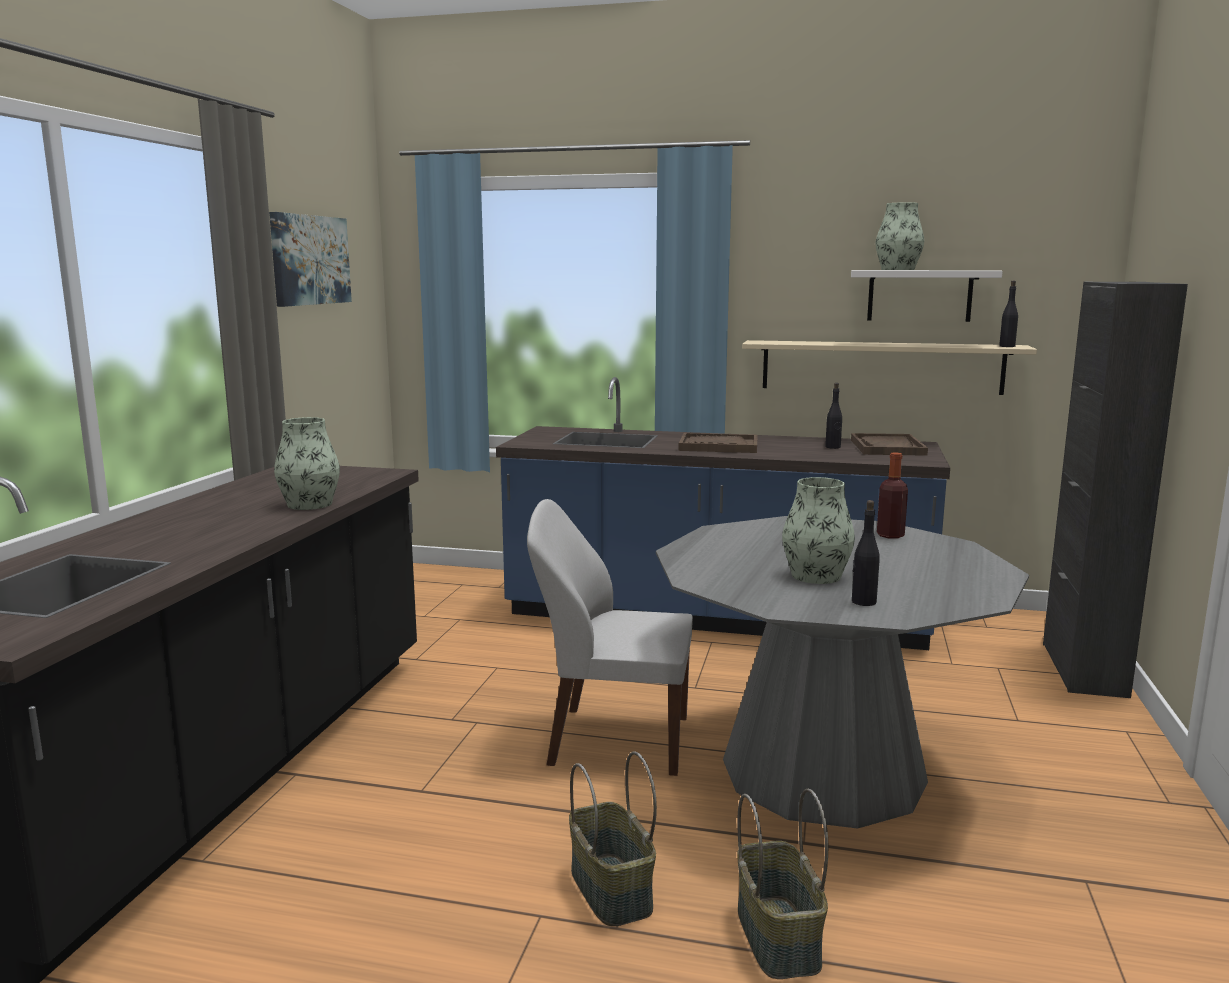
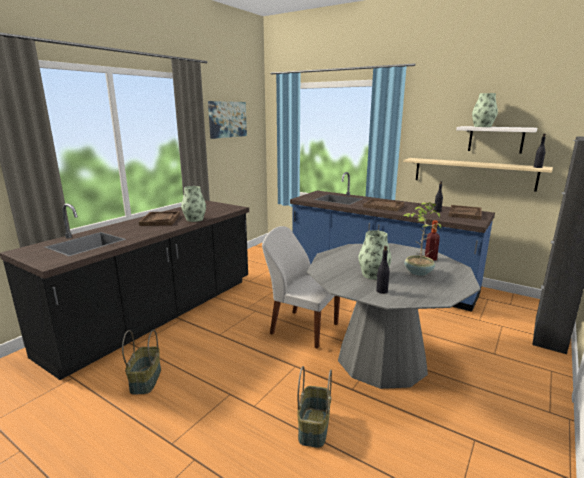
camera: 20 degrees right, 5 degrees up
basket [569,751,657,926] -> basket moved to [122,329,161,394]
none -> brown tray [139,211,180,226]
none -> potted plant [403,202,441,276]

